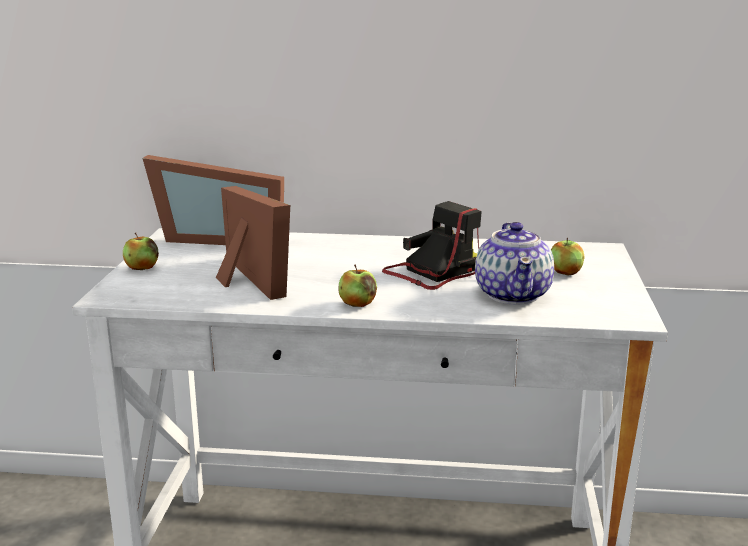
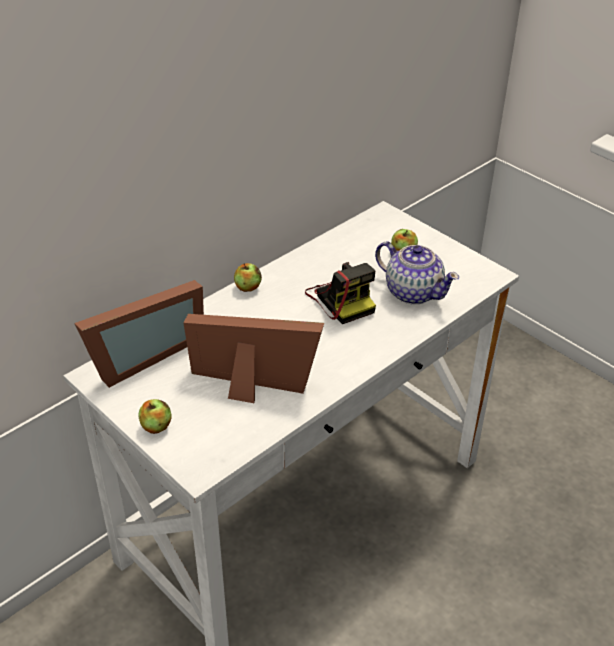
camera: 50 degrees left, 20 degrees up
apple [339,264,377,307] -> apple moved to [234,263,262,292]
camera [382,201,482,290] -> camera turned 150 degrees clockwise [305,262,376,324]

